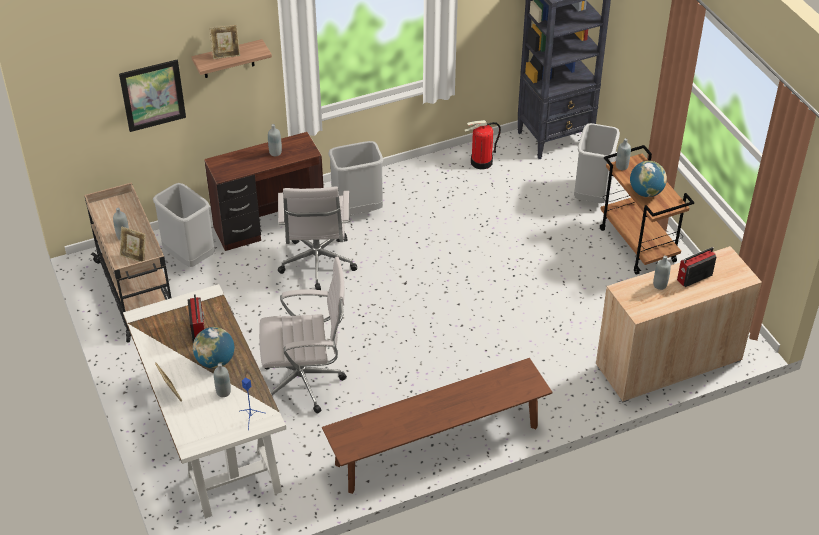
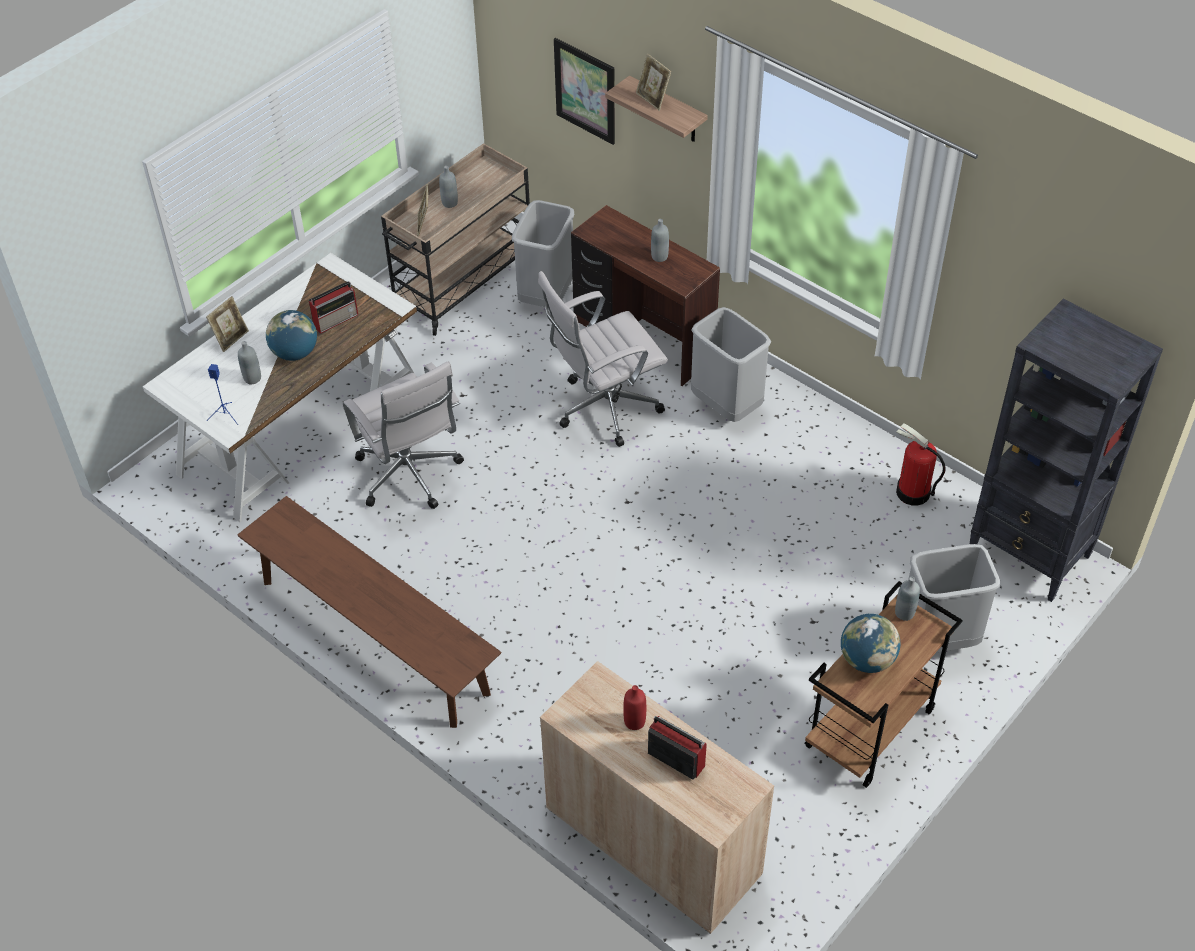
camera: 65 degrees right, 5 degrees up
grey bottle [653,255,671,290] -> red bottle [623,685,646,730]

